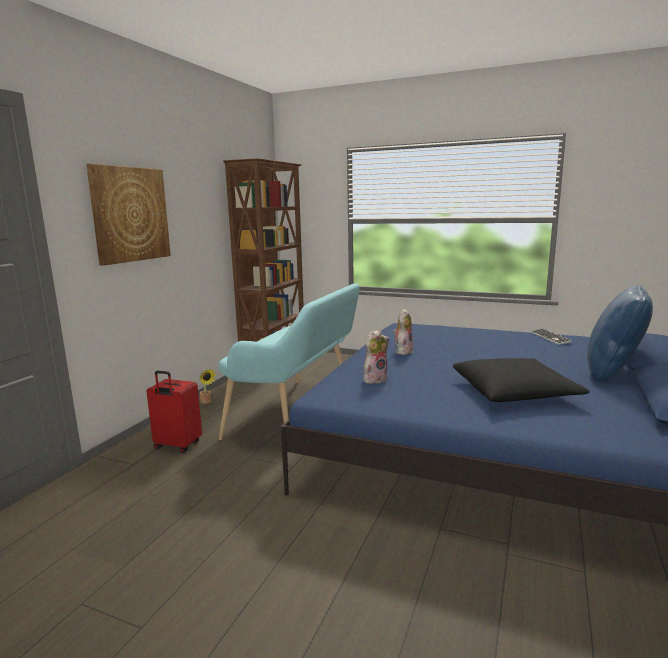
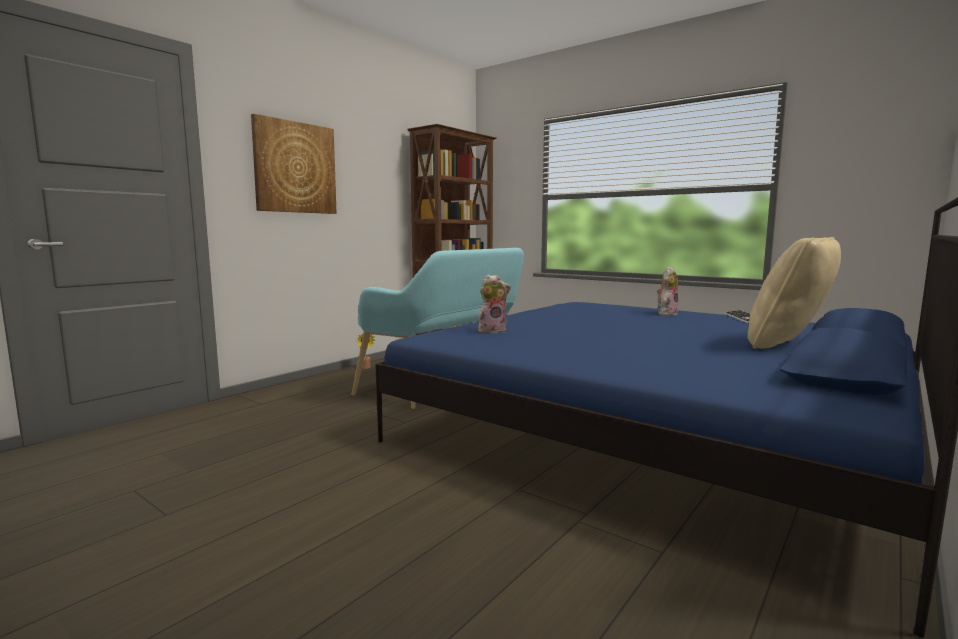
camera: 15 degrees right, 5 degrees down
red suitcase [146,371,202,453] -> none
plush toy [393,309,413,355] -> plush toy moved to [657,267,678,316]
black pillow [453,358,590,402] -> none
blue pillow [587,285,653,382] -> beige pillow [748,237,841,349]

